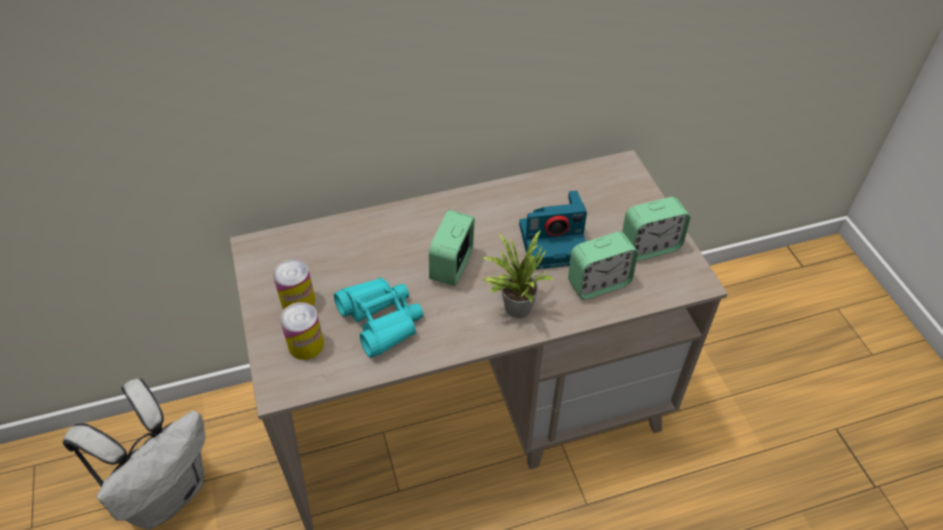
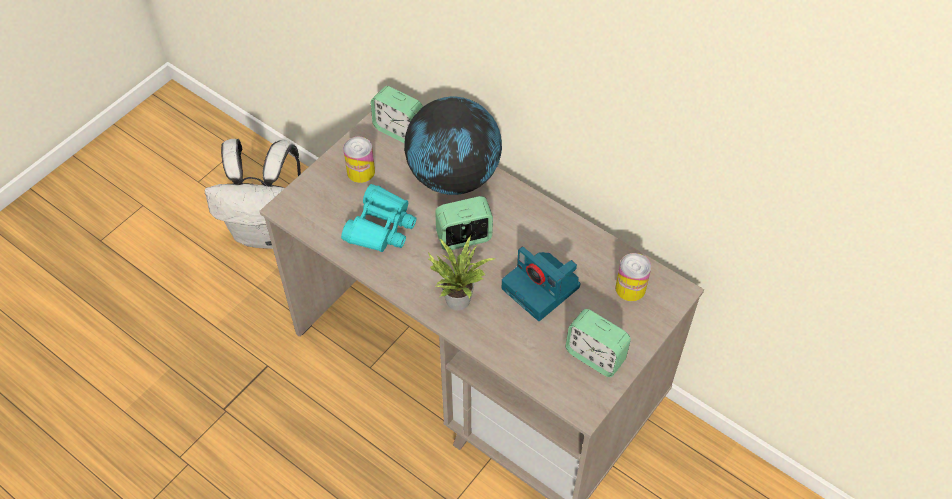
camera: 55 degrees right, 5 degrees up
can [280,302,324,360] -> can moved to [615,253,651,301]
alarm clock [568,232,638,300] -> alarm clock moved to [371,86,423,144]
none -> globe [404,97,502,195]

